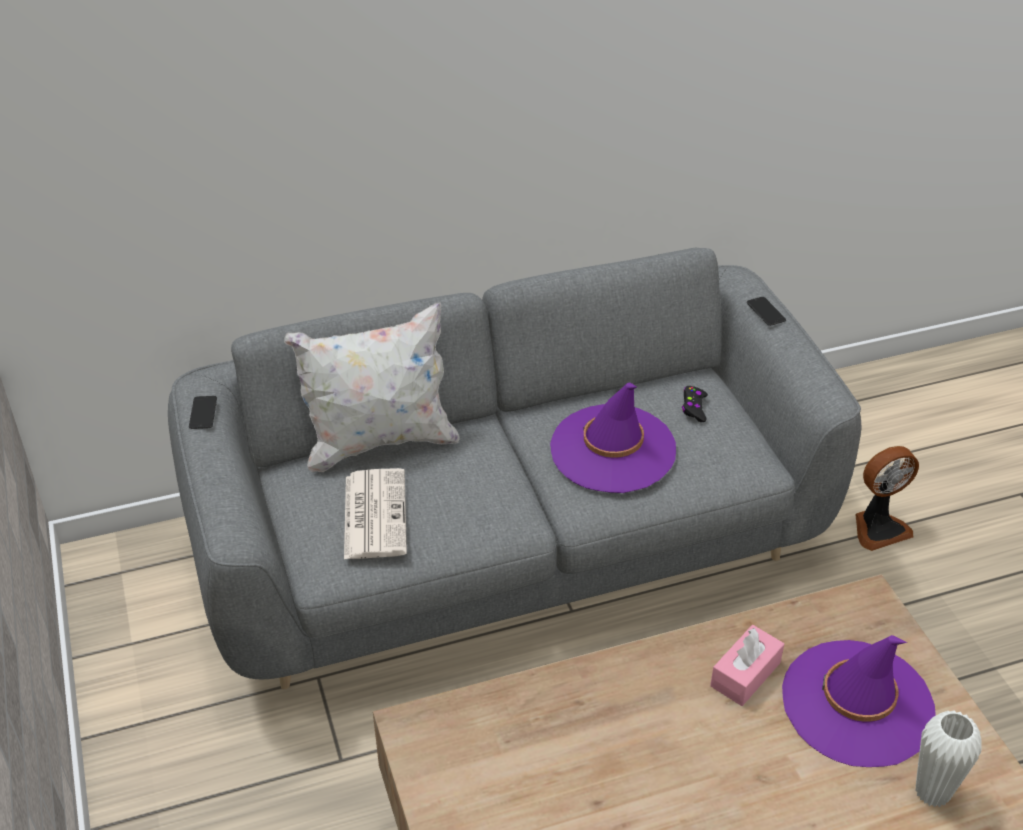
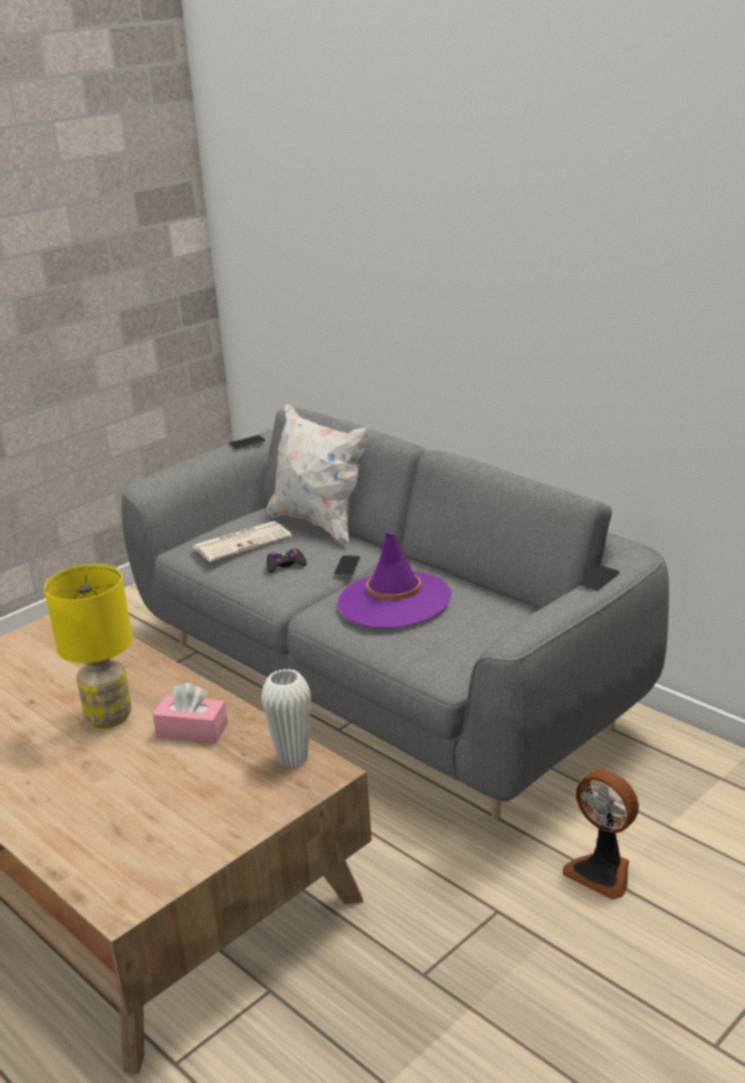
camera: 65 degrees right, 15 degrees down
black game controller [682,386,708,422] -> black game controller moved to [267,549,307,573]
purple hat [782,635,936,767] -> none
white vase [915,710,981,807] -> white vase moved to [261,669,311,768]
none -> yellow table lamp [44,564,133,728]
none -> phone [334,555,360,575]

